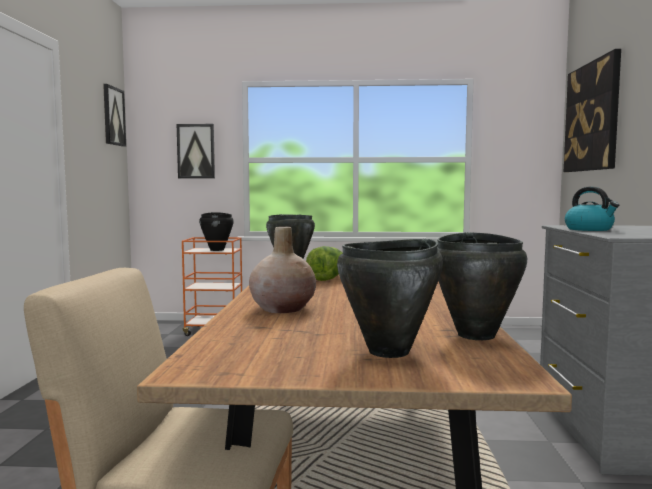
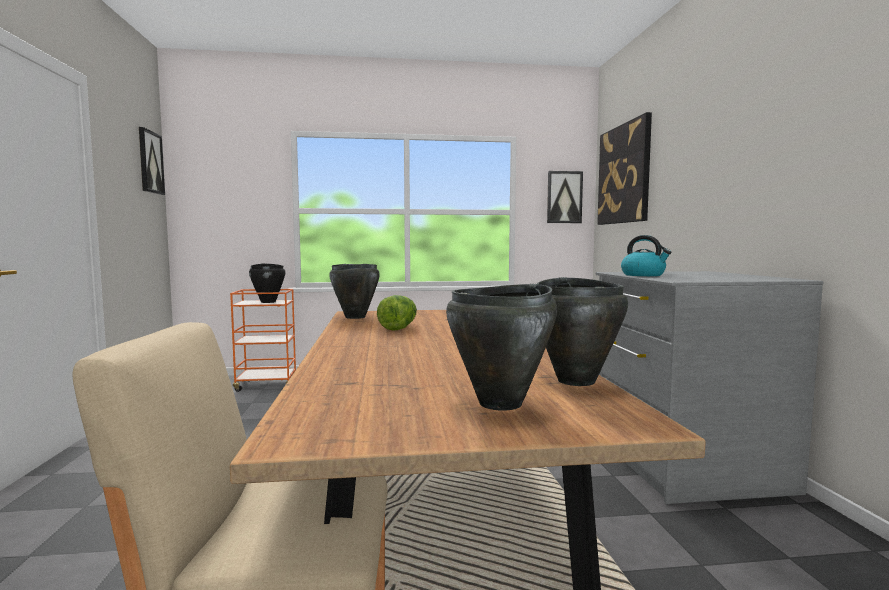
camera: 10 degrees left, 0 degrees up
picture [177,124,215,178] -> picture moved to [547,171,583,223]
beige vase [249,226,316,313] -> none

